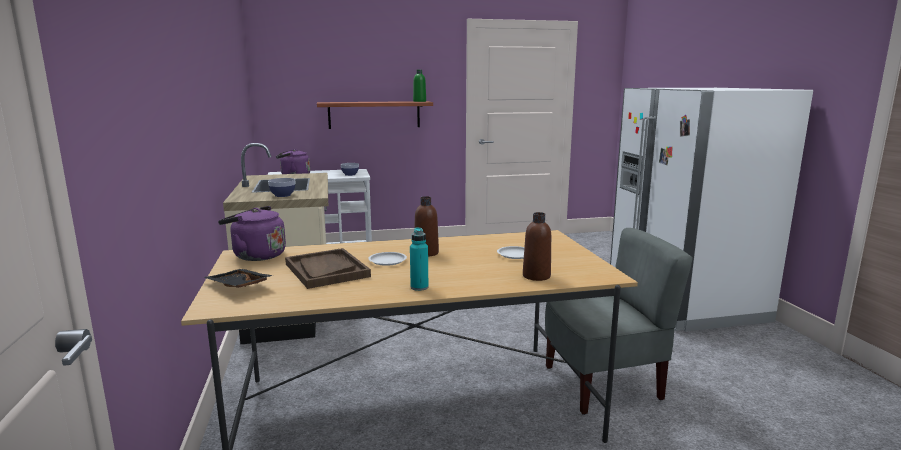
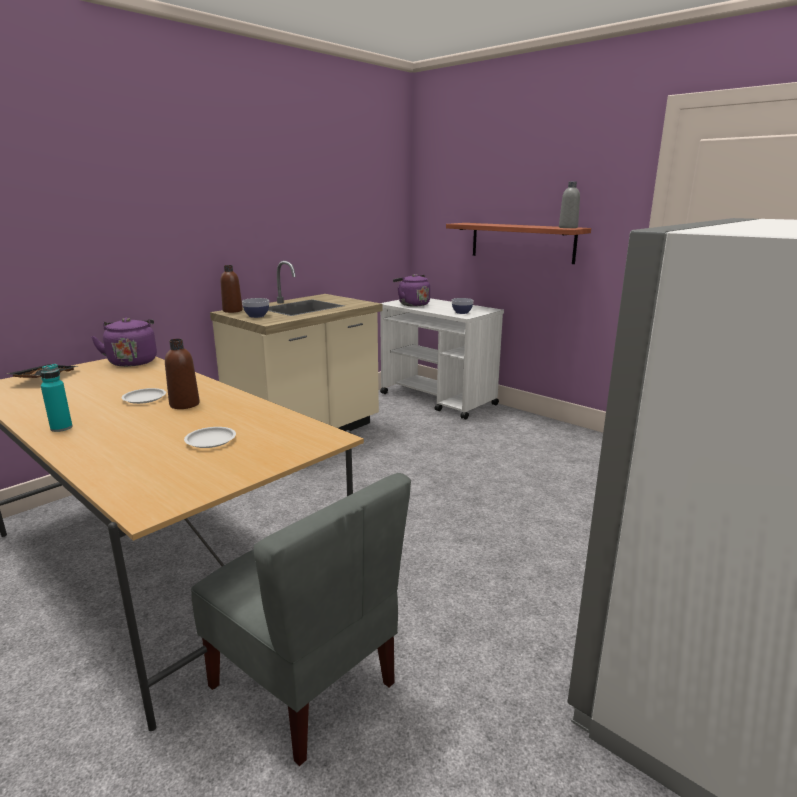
camera: 55 degrees right, 5 degrees up
brown tray [285,248,371,289] -> none
green bottle [413,70,426,102] -> grey bottle [559,182,580,228]
brown bottle [523,212,551,281] -> brown bottle moved to [221,265,243,313]

